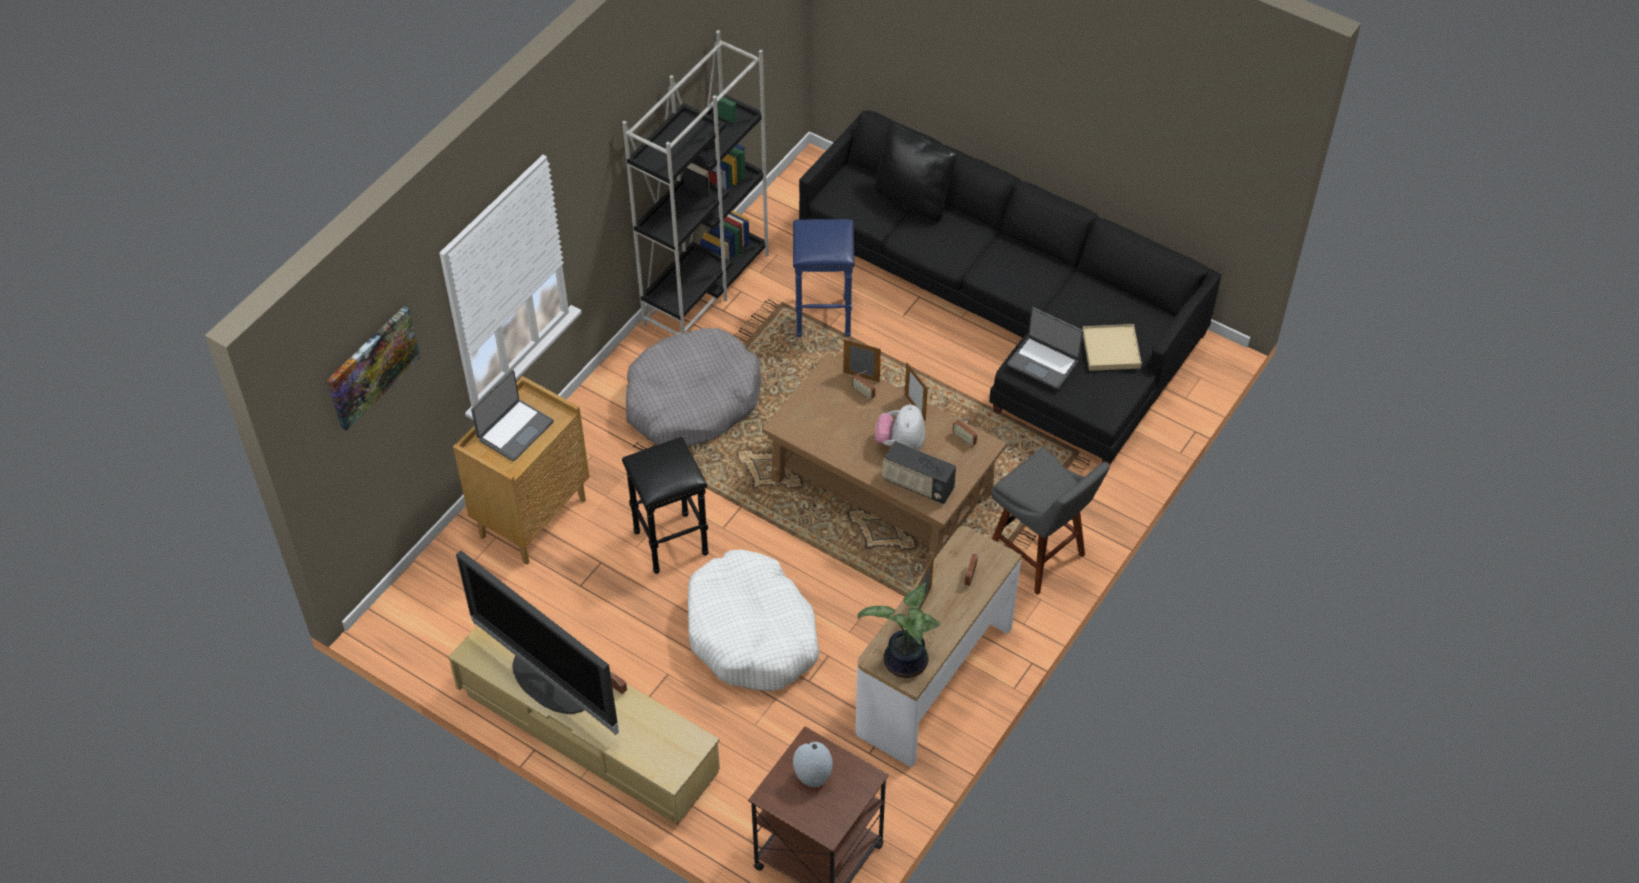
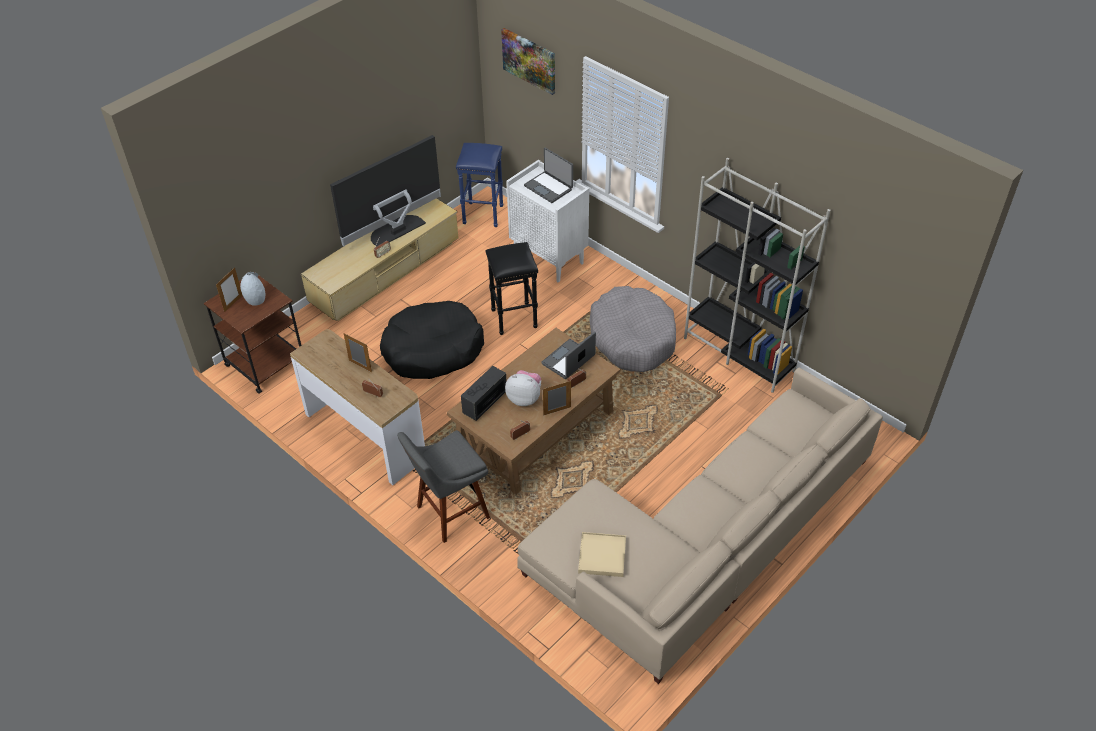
camera: 100 degrees right, 5 degrees down
brown cabinet [453,376,590,564] -> white cabinet [506,160,589,282]
white dog bed [688,550,820,691] -> black dog bed [380,301,484,379]
blue stool [793,219,854,337] -> blue stool moved to [456,143,503,227]
black sofa [799,111,1222,465] -> beige sofa [517,368,883,684]
picture frame [843,339,881,382] -> picture frame moved to [216,267,242,312]
potted plant [857,582,940,678] -> none
black pillow [874,123,957,222] -> none
laptop [1007,307,1084,389] -> laptop moved to [541,331,596,379]

